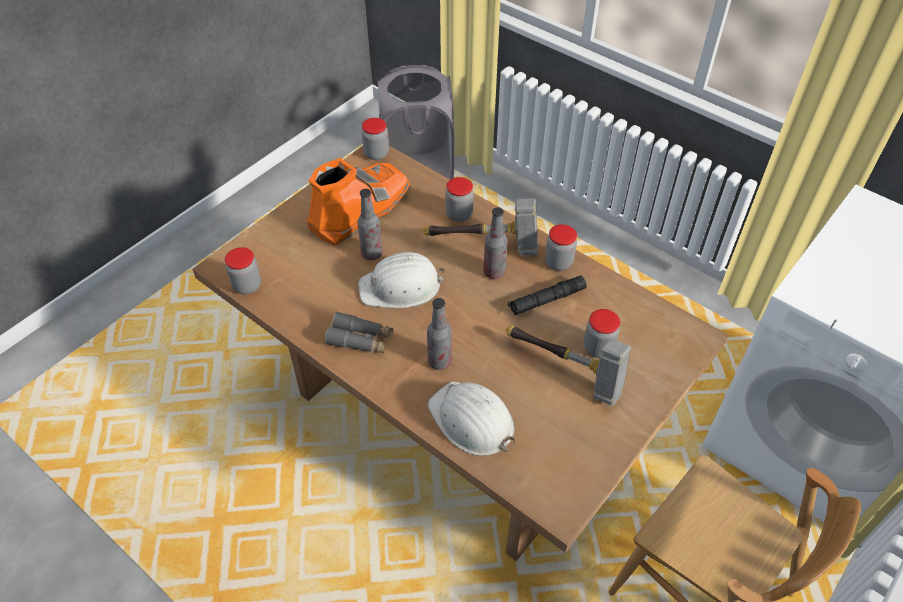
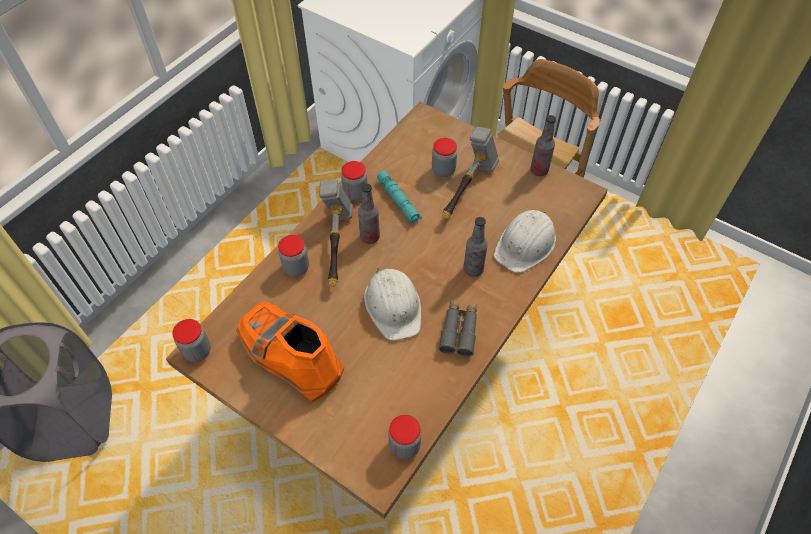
camera: 95 degrees left, 5 degrees up
bottle [358,189,383,260] -> bottle moved to [530,115,556,176]
black flashlight [508,275,586,316] -> turquoise flashlight [377,171,422,224]

